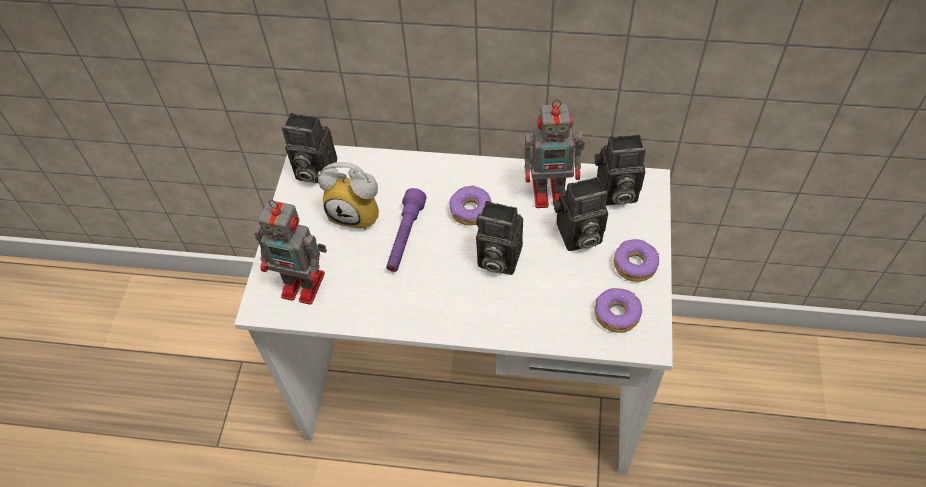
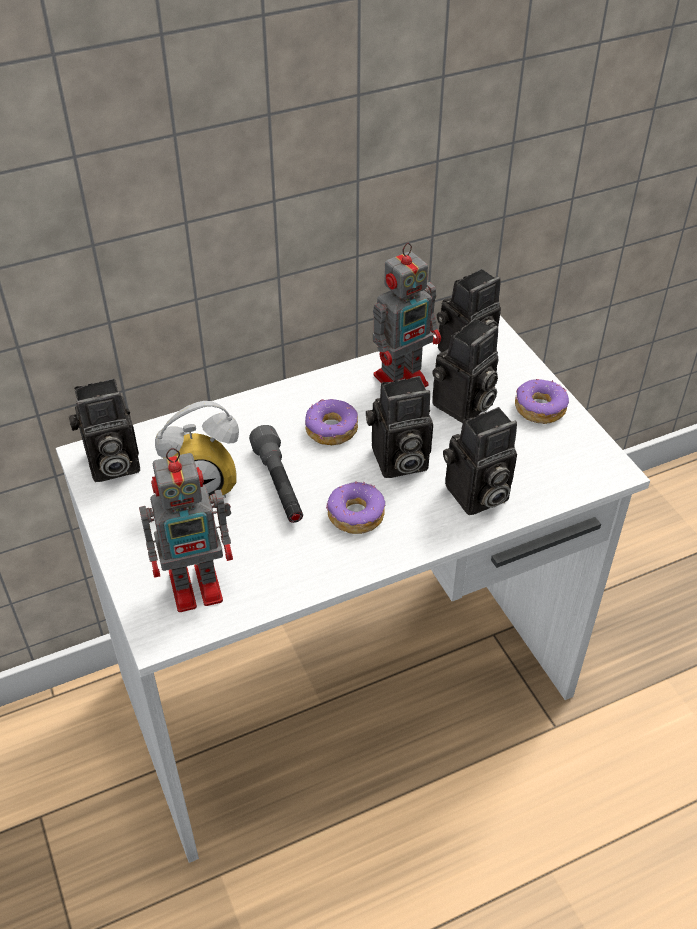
camera: 35 degrees left, 10 degrees down
purple flashlight [386,188,427,272] -> grey flashlight [249,425,303,523]
donut [595,288,642,333] -> donut moved to [326,481,385,534]
none -> camera [443,407,517,515]

